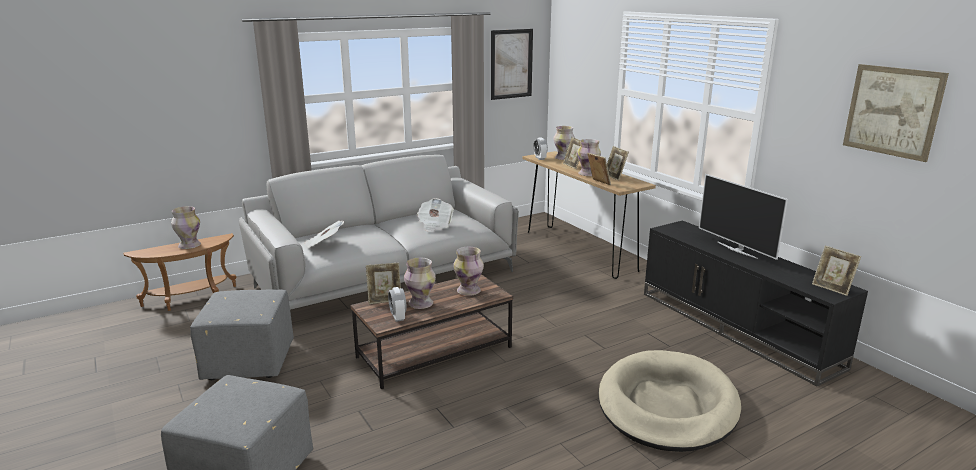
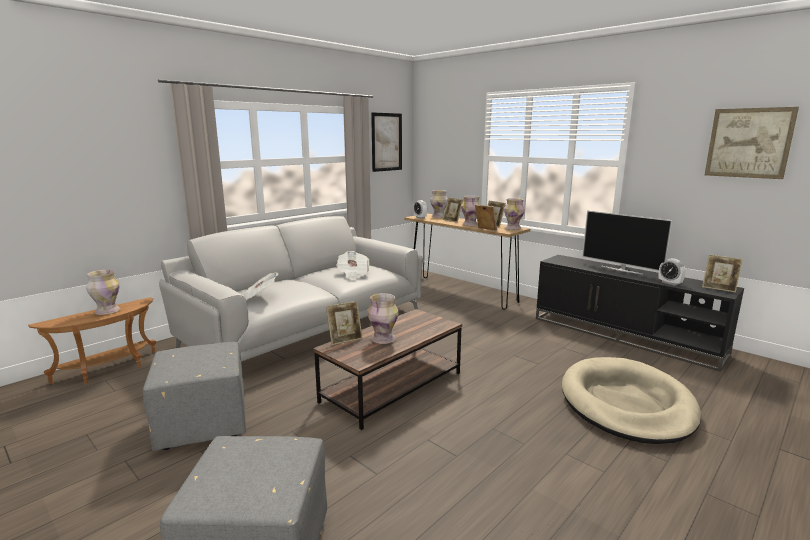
camera: 15 degrees left, 5 degrees down
alarm clock [388,287,407,322] -> alarm clock moved to [659,258,686,286]
vase [453,247,484,296] -> vase moved to [504,198,525,230]

